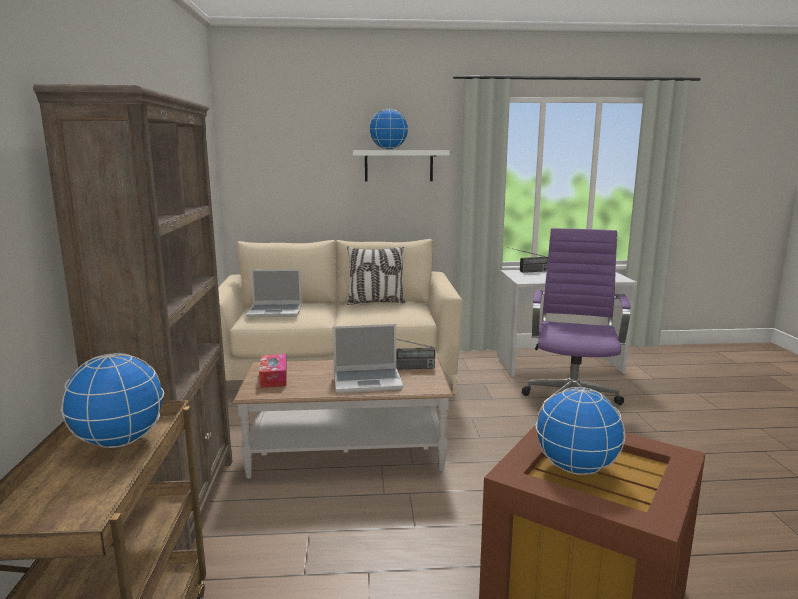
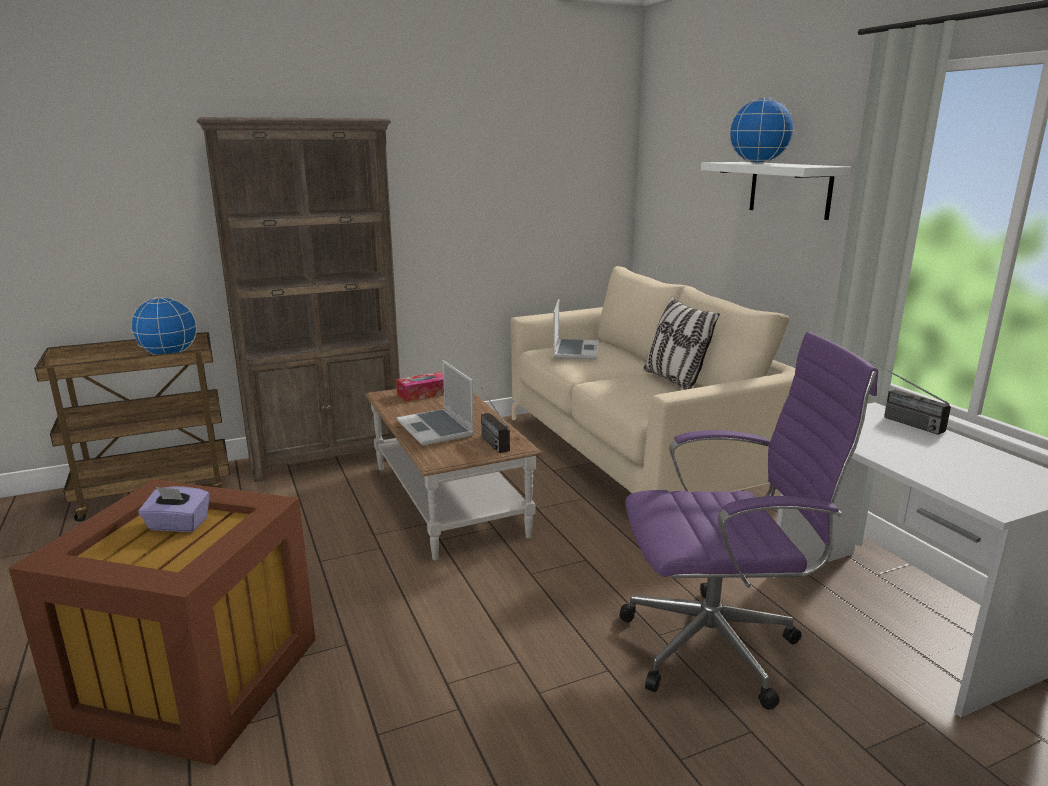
camera: 70 degrees right, 5 degrees up
laptop [246,269,302,318] -> laptop turned 150 degrees counterclockwise [553,299,599,360]
globe [536,387,625,475] -> purple tissue box [138,487,210,532]

